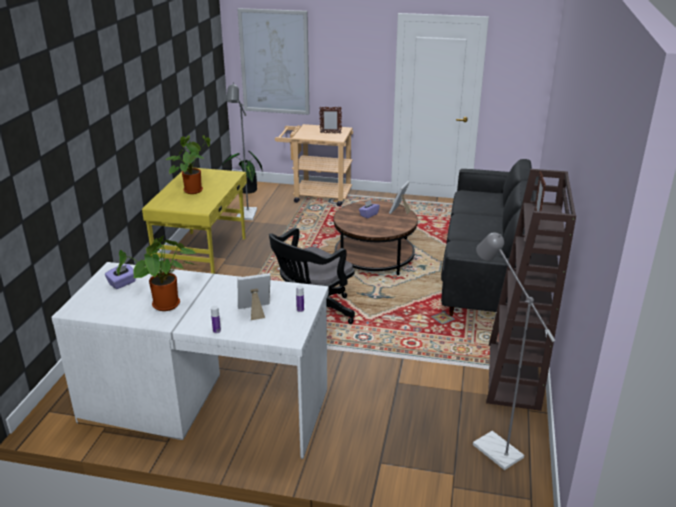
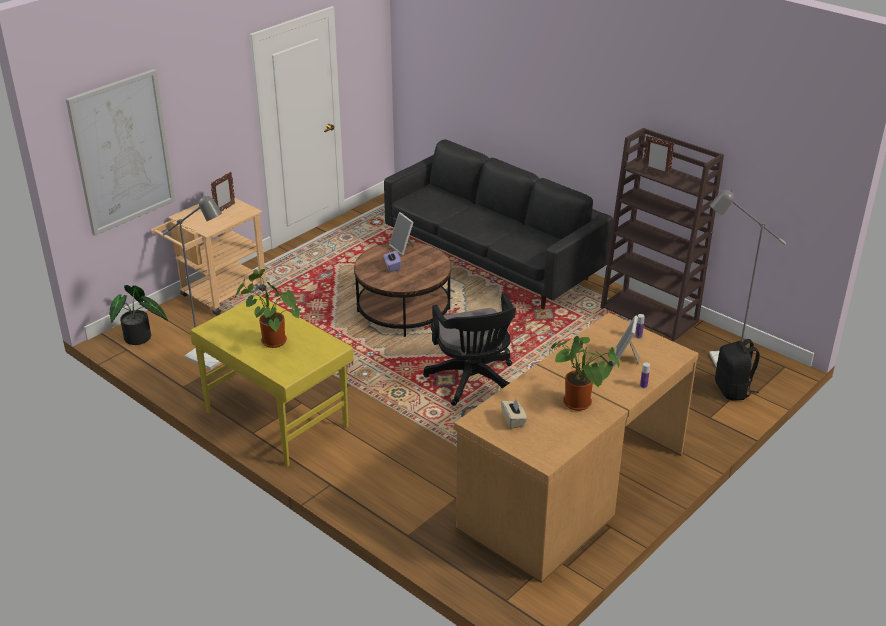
camera: 60 degrees left, 5 degrees up
white desk [51,262,329,459] -> brown desk [454,313,699,583]
purple tissue box [105,264,136,289] -> beige tissue box [501,399,527,429]
none -> black backpack [715,339,760,401]

